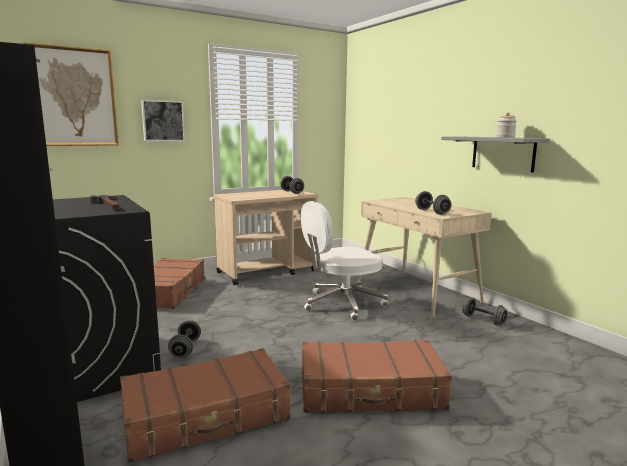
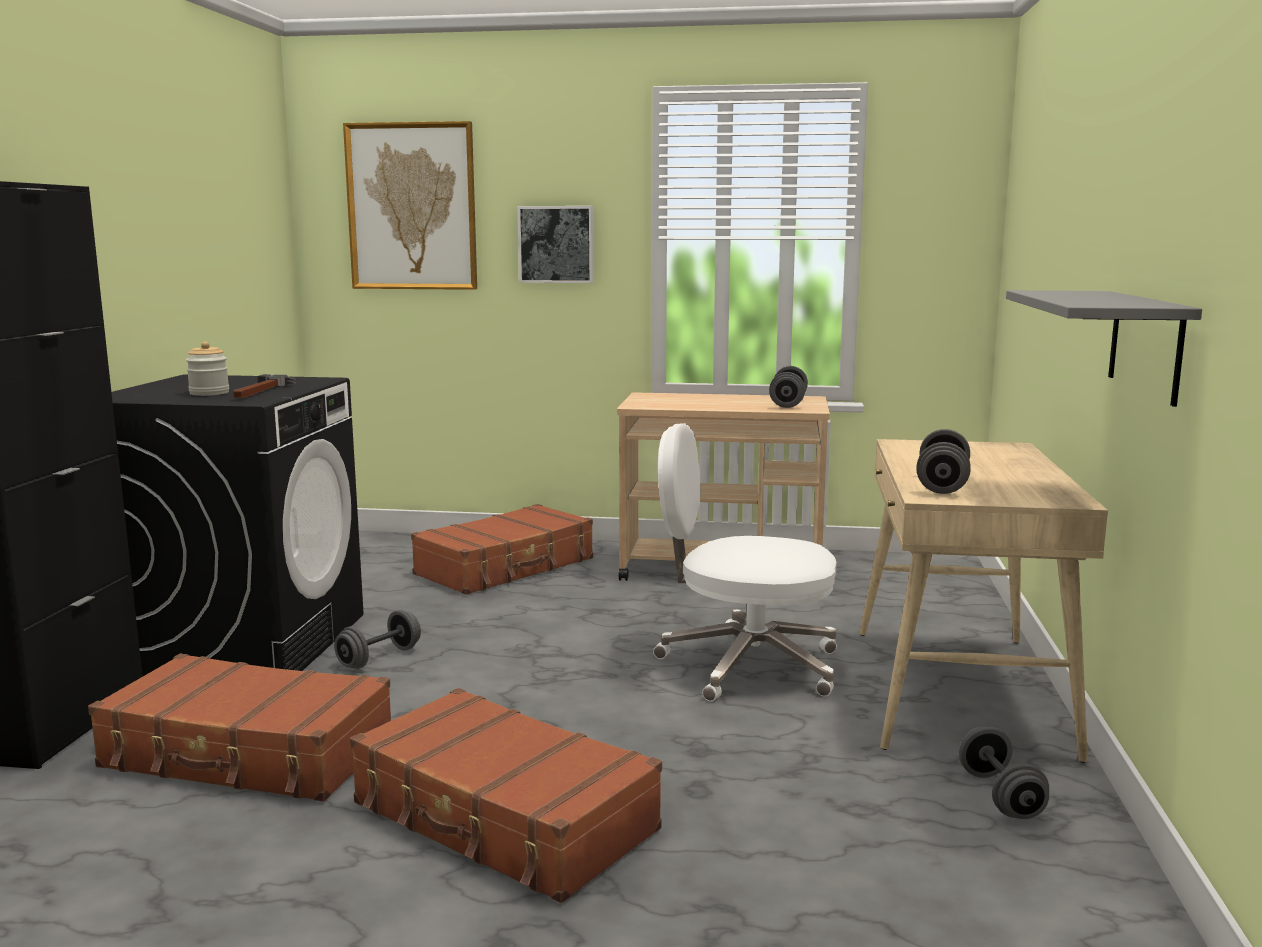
camera: 40 degrees right, 0 degrees up
jar [496,112,517,138] -> jar moved to [186,342,229,396]

